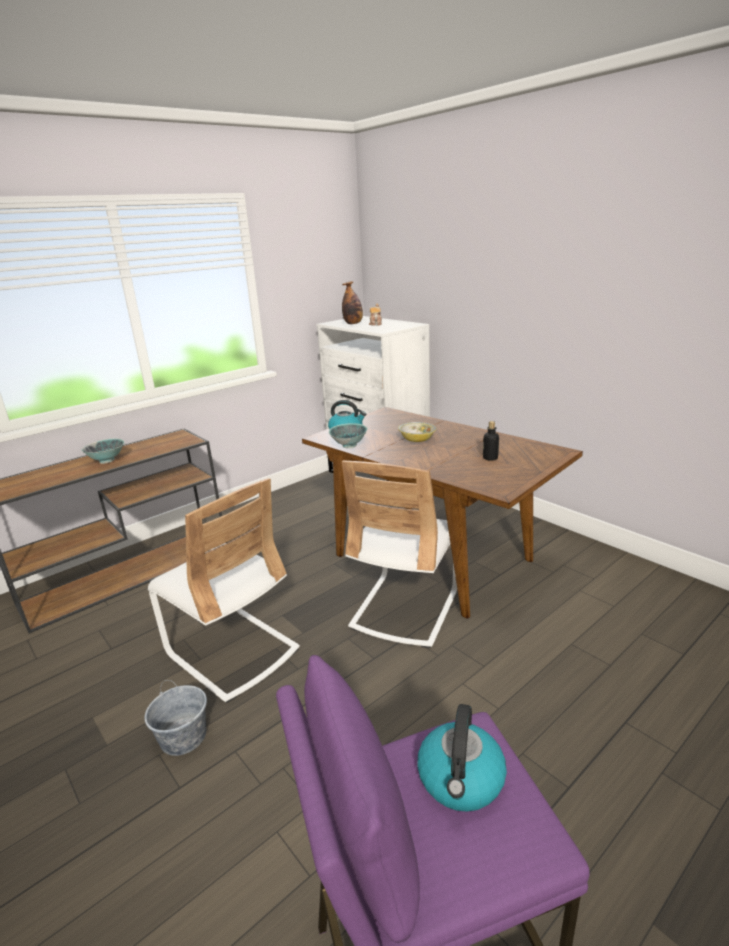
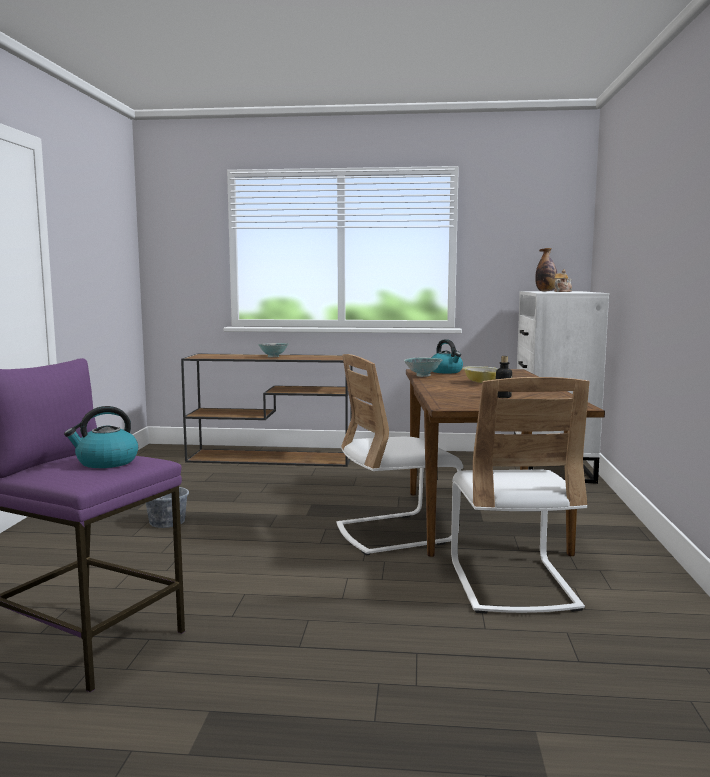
camera: 45 degrees right, 15 degrees down
white chair [148,478,300,703] -> white chair moved to [451,377,590,614]

